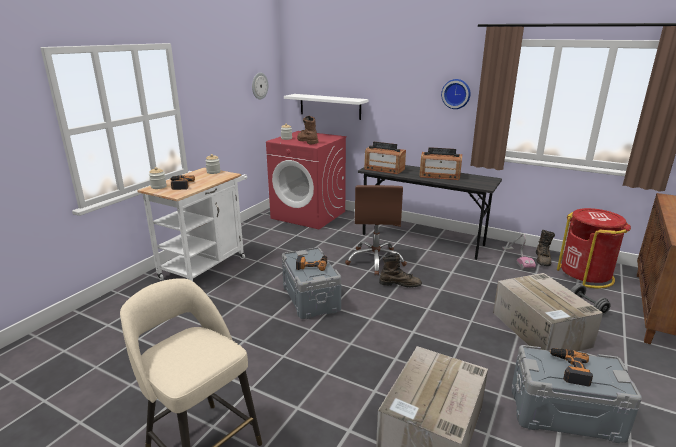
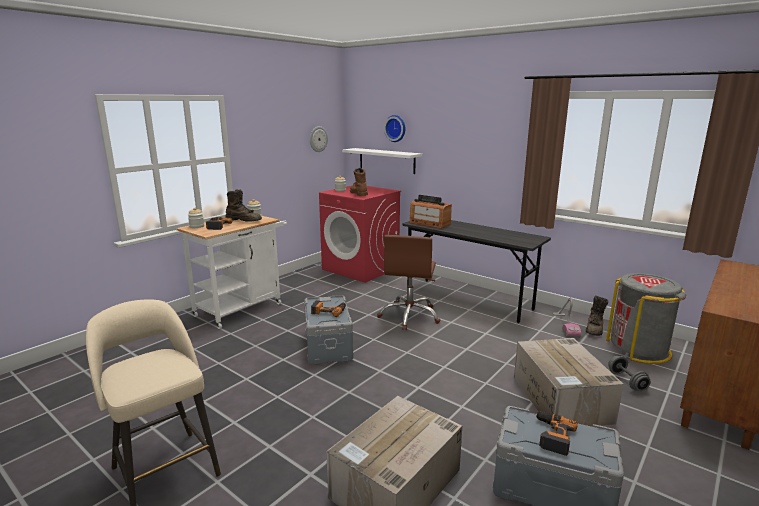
camera: 10 degrees right, 5 degrees down
brown boot [379,253,422,288] -> brown boot moved to [226,189,262,222]
radio [419,147,462,180] -> none
wall clock [441,79,471,109] -> wall clock moved to [384,115,405,142]
red trash can [557,208,631,288] -> grey trash can [606,273,687,364]

